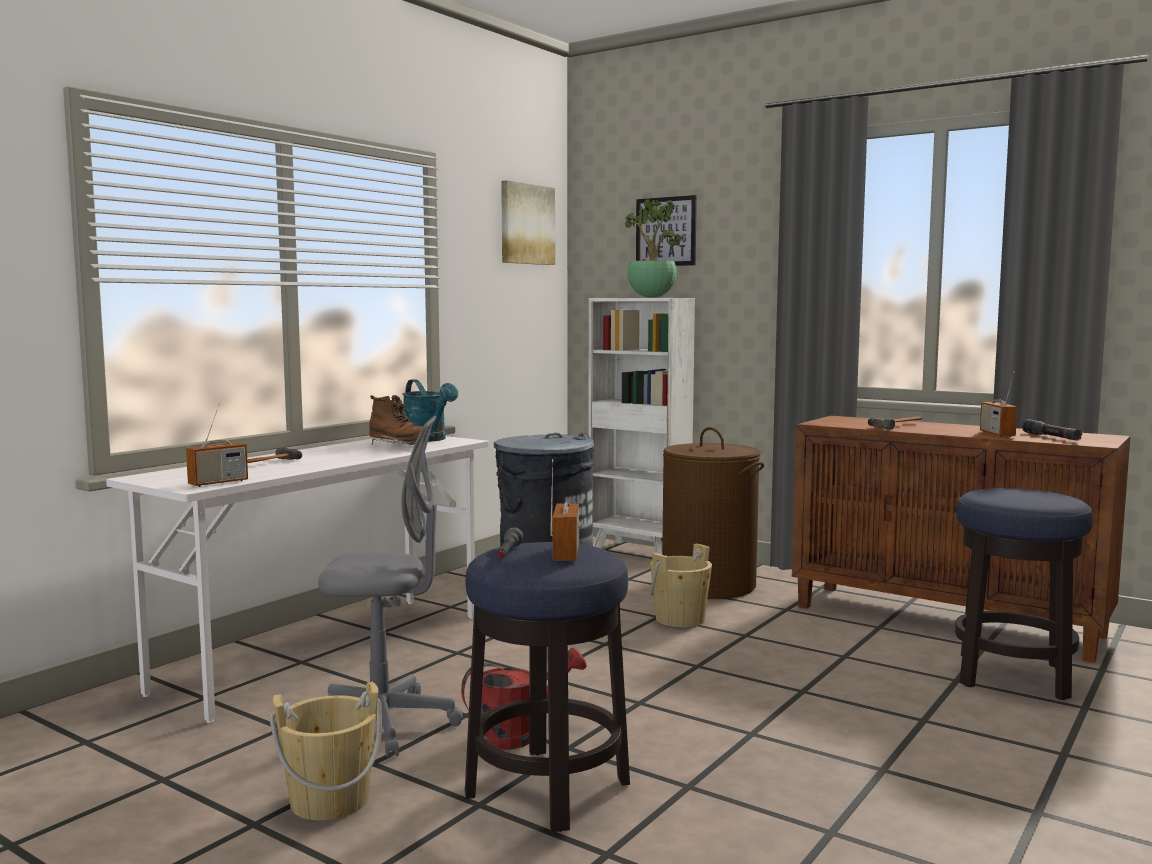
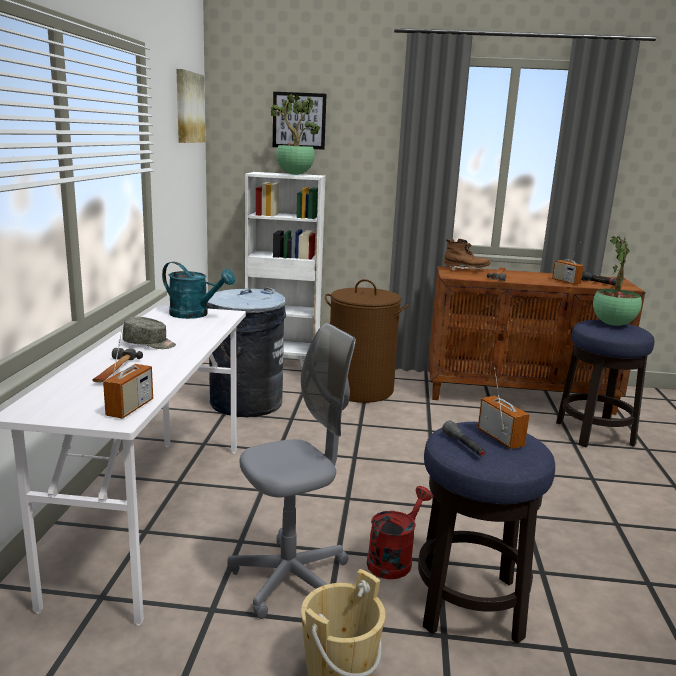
camera: 30 degrees left, 10 degrees up
brown boot [369,395,431,445] -> brown boot moved to [444,239,490,271]
beige bucket [650,543,712,627] -> none
none -> grey cap [123,317,176,349]
none -> potted plant [593,236,642,326]

